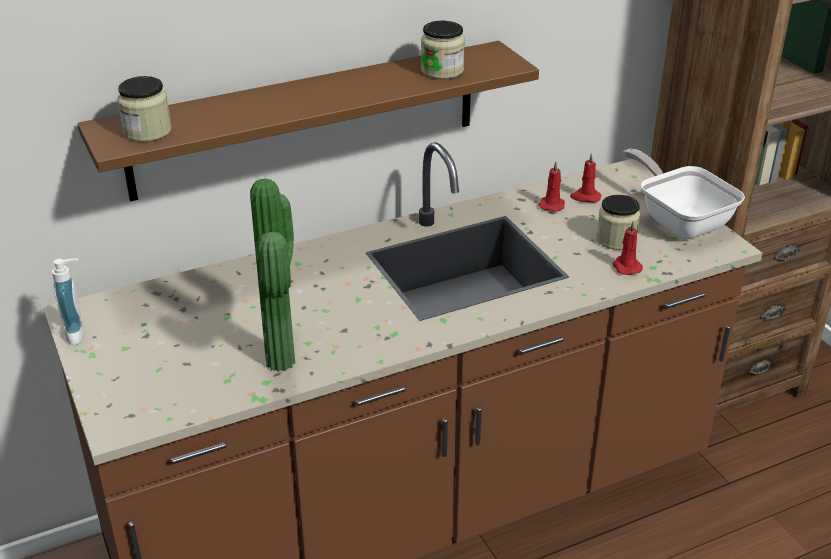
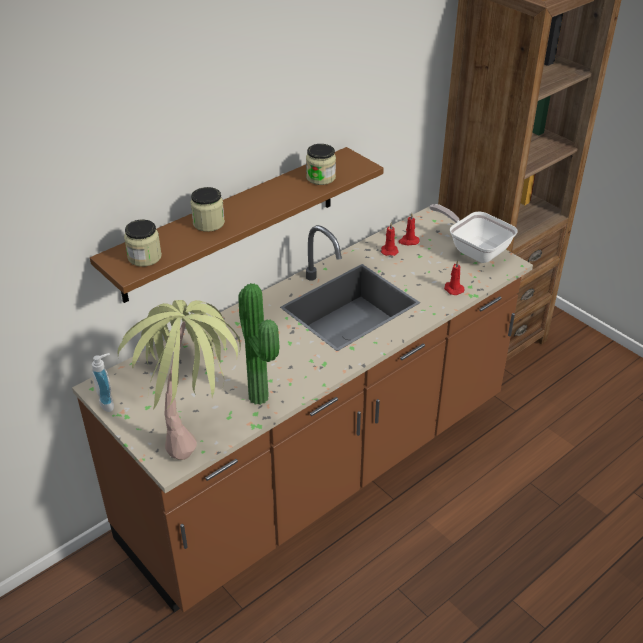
camera: 15 degrees left, 5 degrees up
jar [596,195,640,250] -> jar moved to [191,187,225,232]
none -> potted plant [117,300,241,460]

